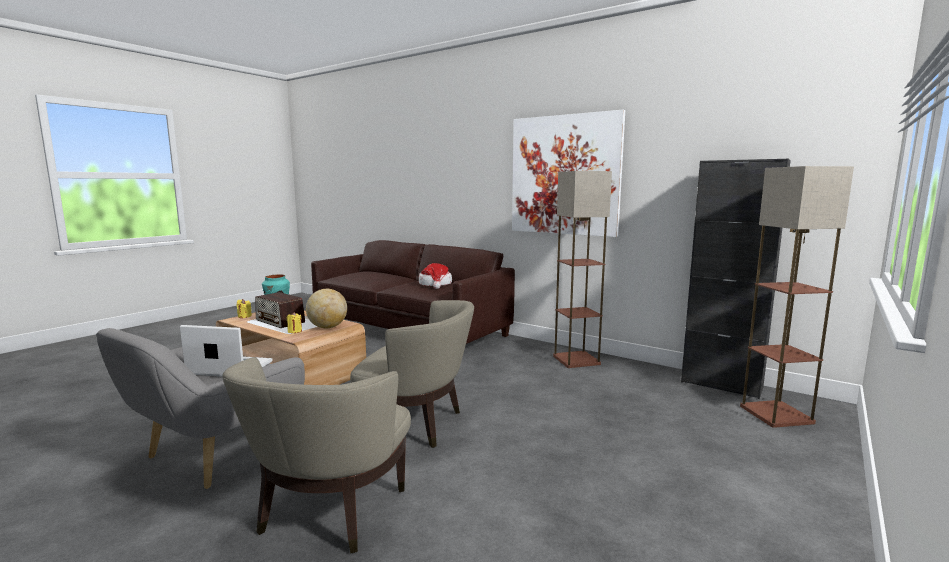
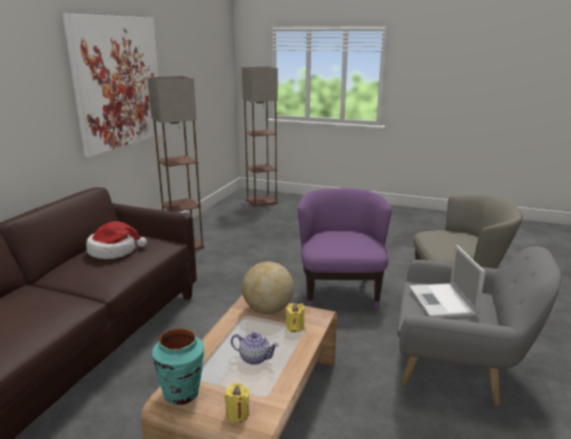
camera: 105 degrees left, 10 degrees up
radio [255,292,305,328] -> teapot [231,332,279,365]
beige armchair [350,300,474,448] -> purple armchair [298,188,392,308]
black cabinet [681,159,791,399] -> none

